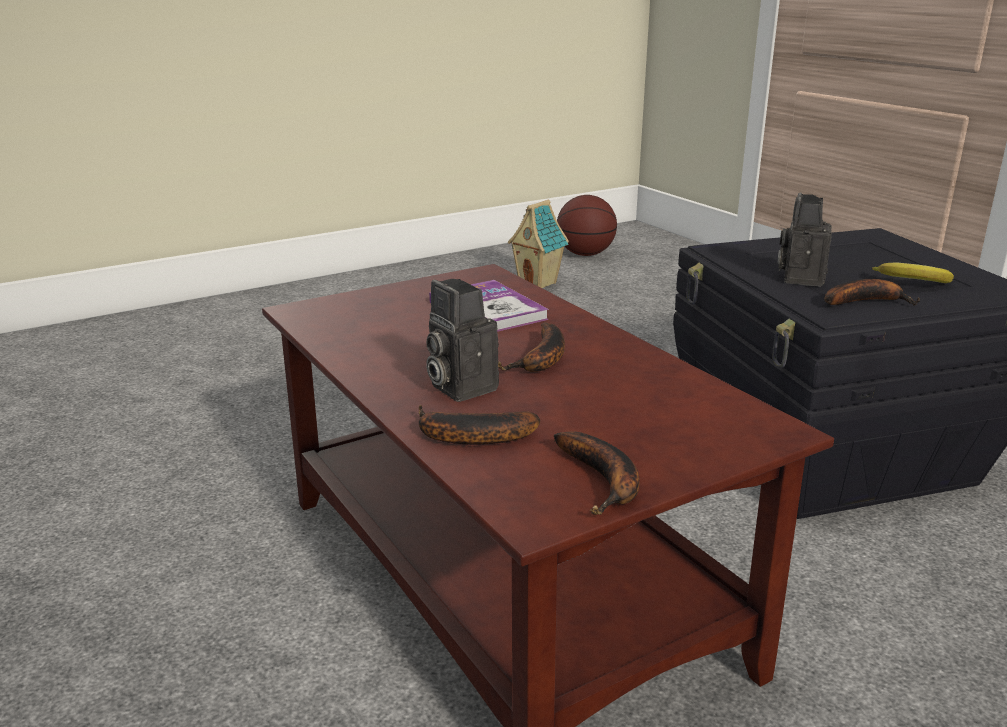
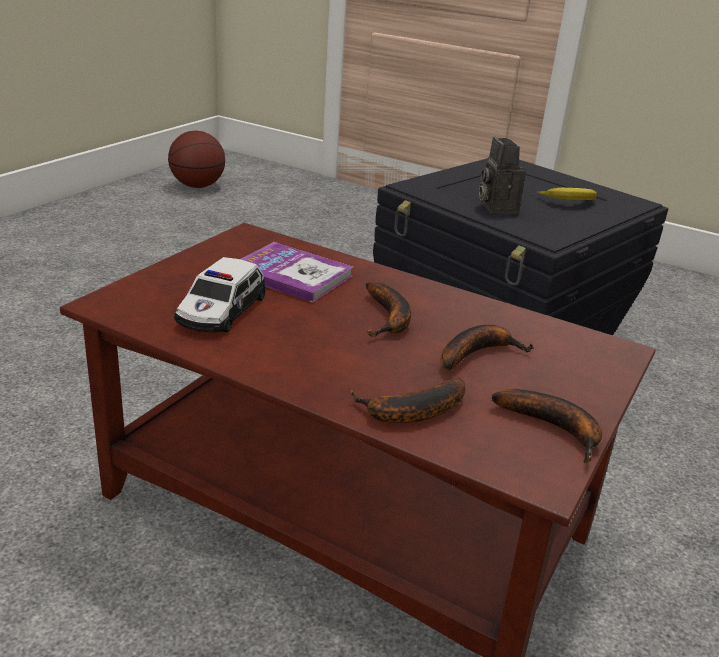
camera: 30 degrees left, 5 degrees up
camera [426,279,499,402] -> none
toy house [508,200,569,288] -> none
banana [825,279,920,305] -> banana moved to [441,325,534,370]
none -> toy car [174,257,265,332]

